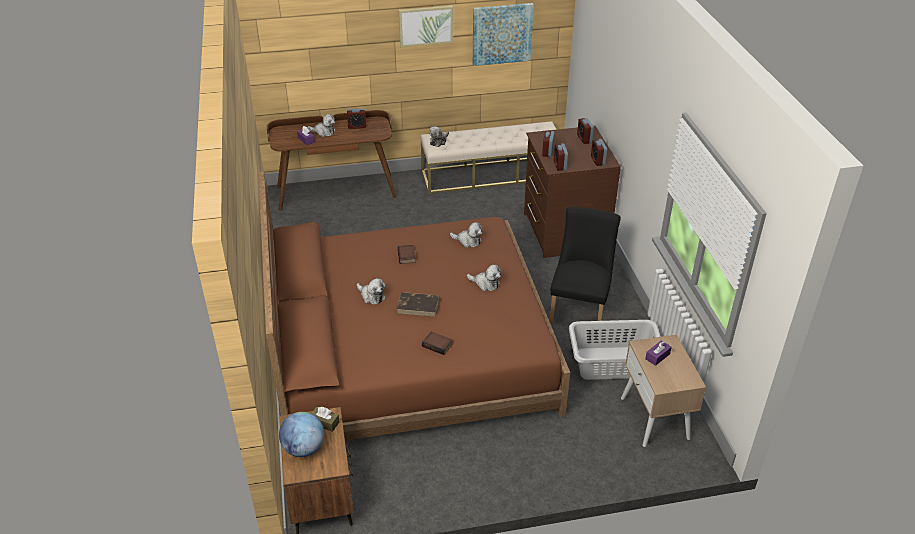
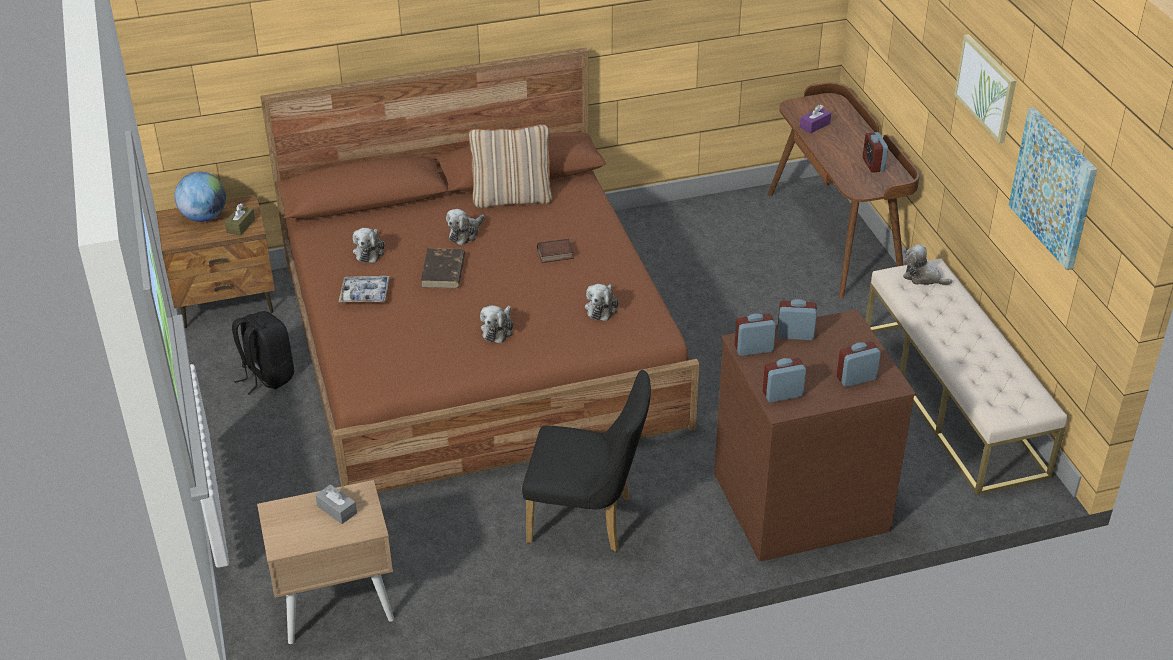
camera: 85 degrees right, 0 degrees up
plush toy [308,114,335,137] -> plush toy moved to [353,228,385,263]
book [422,332,452,355] -> tray [339,276,390,303]
grey laundry basket [569,320,661,380] -> none
purple tissue box [645,340,672,366] -> grey tissue box [315,484,357,524]
none -> black backpack [232,311,294,395]
none -> beige pillow [468,124,552,208]

